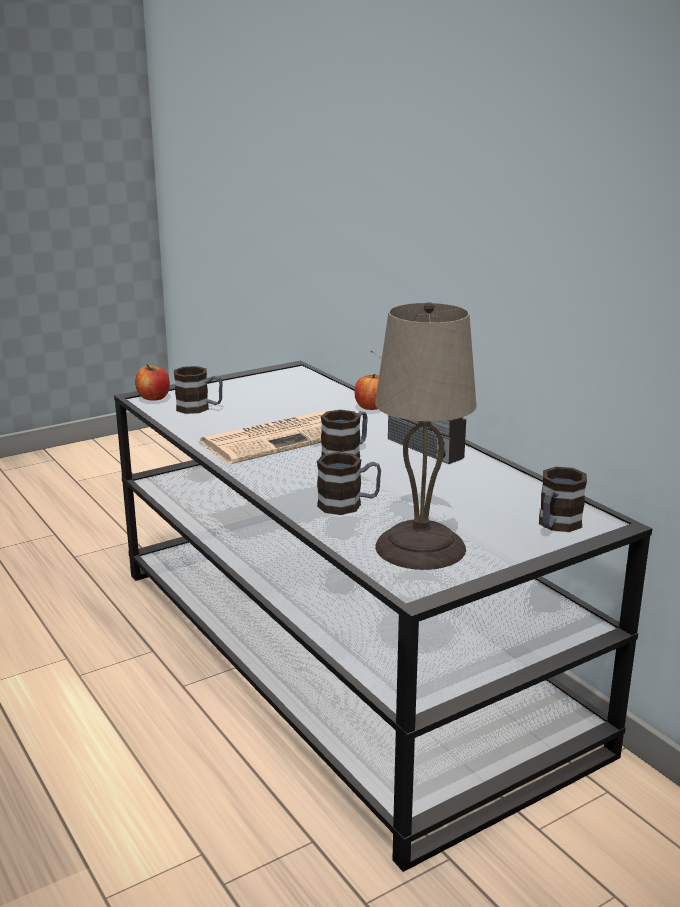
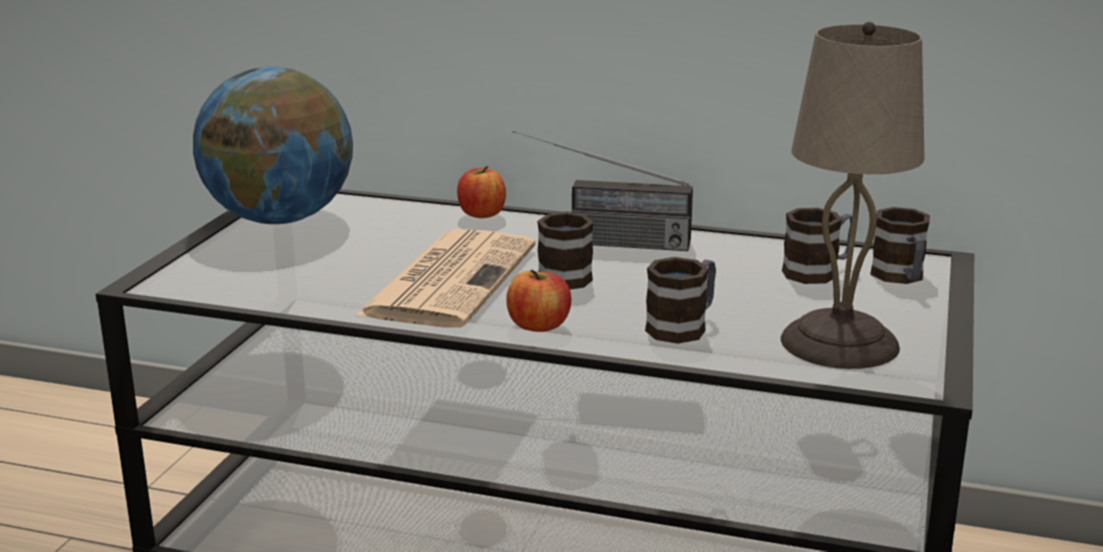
camera: 40 degrees left, 0 degrees up
apple [135,364,170,400] -> apple moved to [506,270,571,332]
mug [174,366,223,414] -> mug moved to [782,208,853,284]
none -> globe [193,66,353,224]

